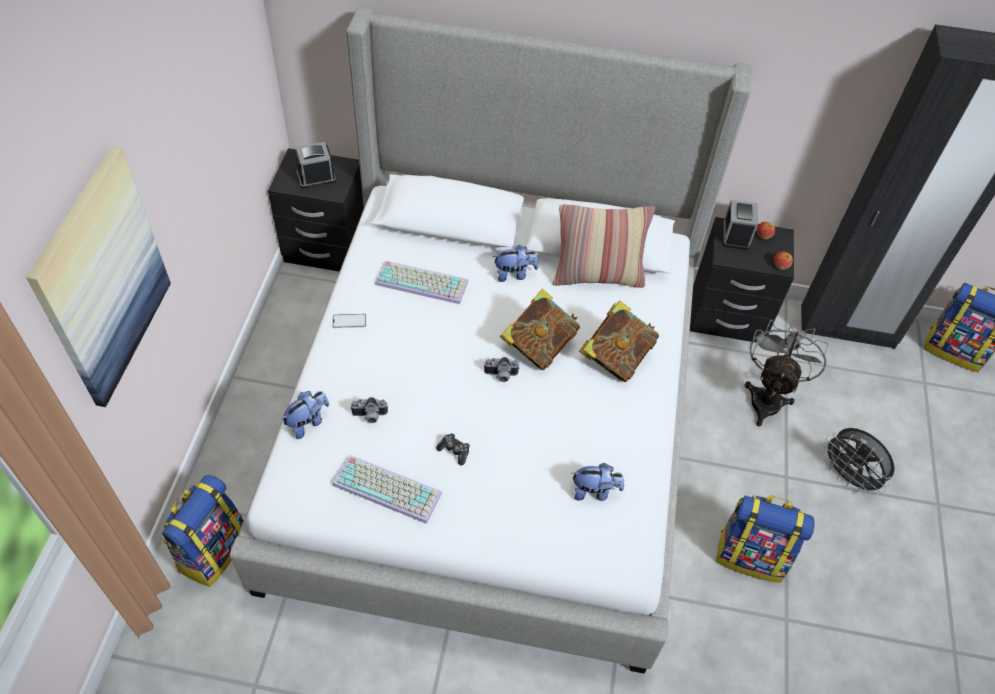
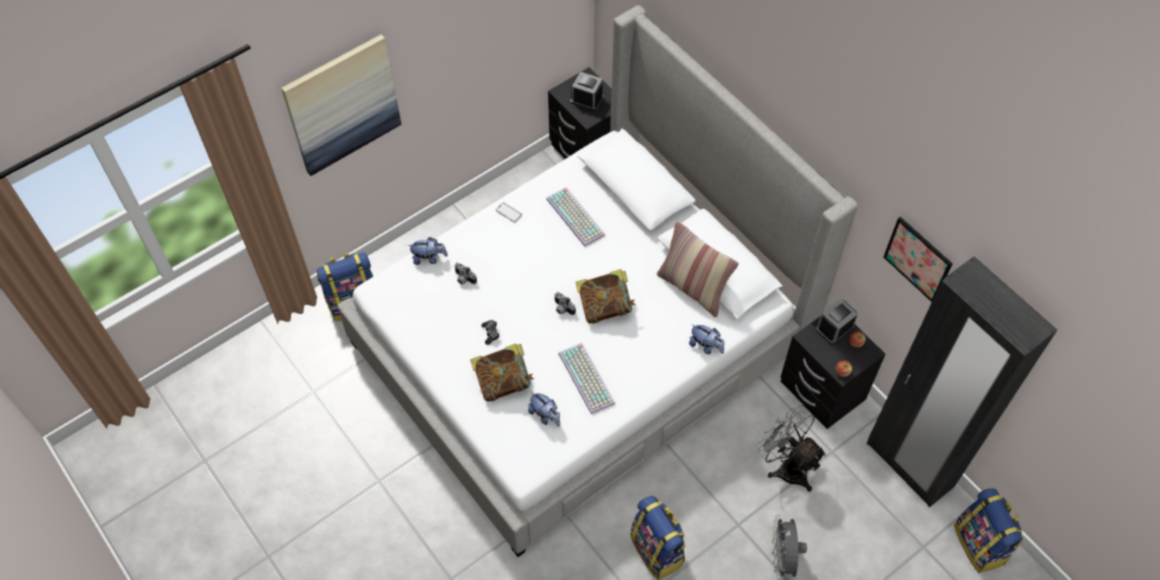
camera: 45 degrees right, 5 degrees up
keyboard [333,455,442,524] -> keyboard moved to [559,343,615,414]
plush toy [493,245,538,282] -> plush toy moved to [689,324,724,354]
book [579,301,659,382] -> book moved to [470,344,534,402]
grey fan [745,319,828,427] -> grey fan turned 105 degrees counterclockwise [757,405,826,492]
none -> picture [883,217,953,302]

